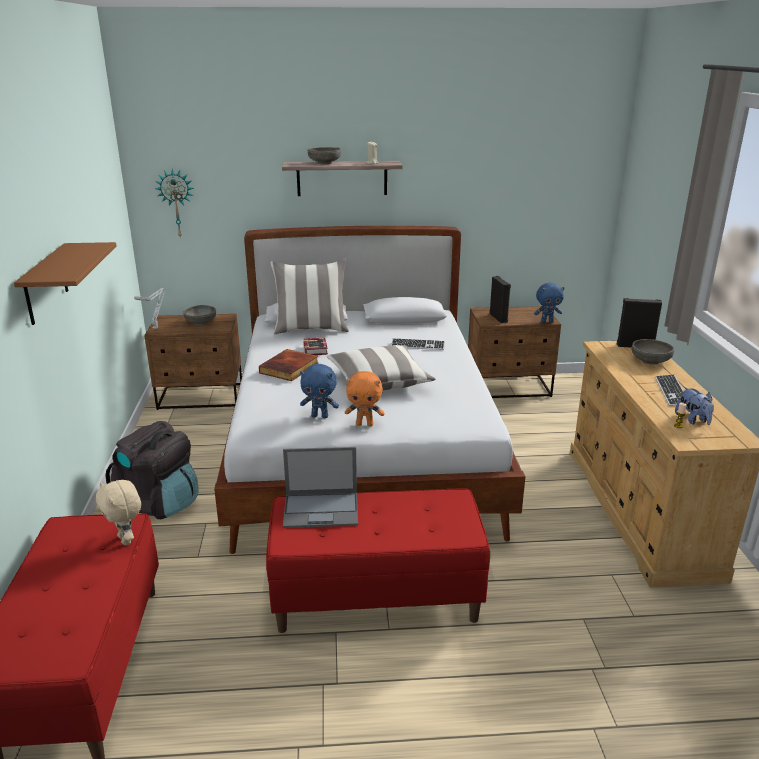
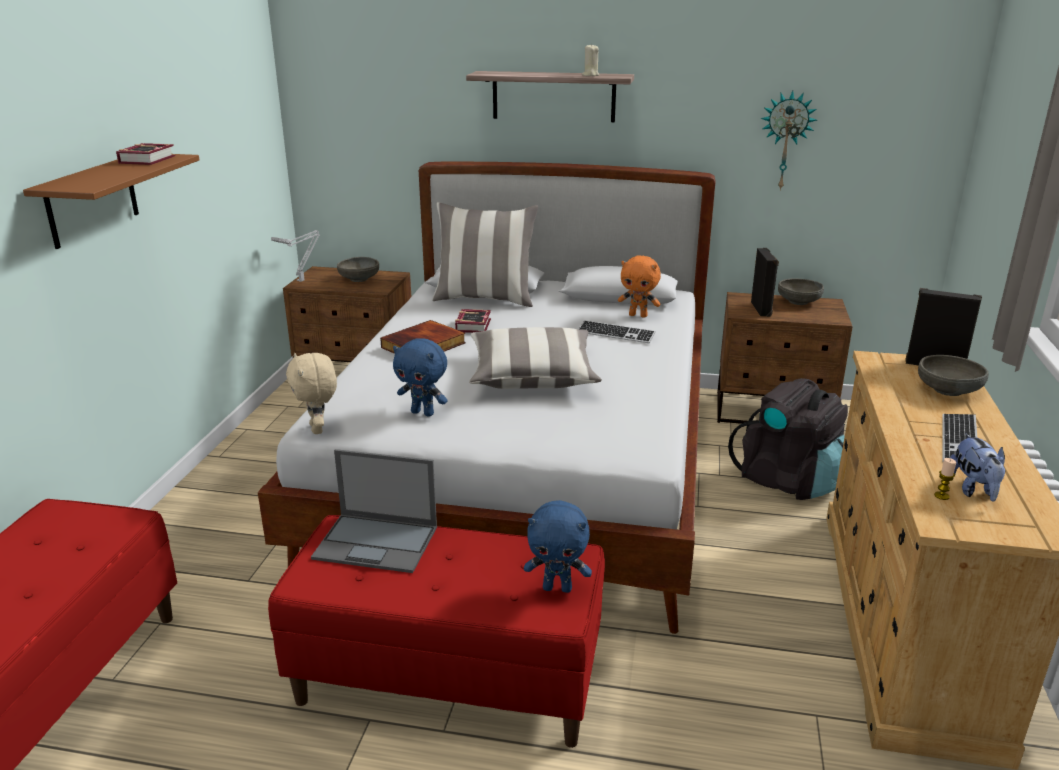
camera: 15 degrees right, 0 degrees up
beige plush toy [96,480,141,545] -> beige plush toy moved to [286,353,337,434]
black backpack [105,421,199,519] -> black backpack moved to [728,378,848,500]
wall clock [155,169,194,239] -> wall clock moved to [761,91,817,191]
grey bowl [308,147,341,164] -> grey bowl moved to [778,278,824,305]
orange plush toy [345,371,385,426] -> orange plush toy moved to [618,256,661,318]
blue plush toy [534,283,564,323] -> blue plush toy moved to [524,500,592,593]
none -> book [116,143,176,165]

